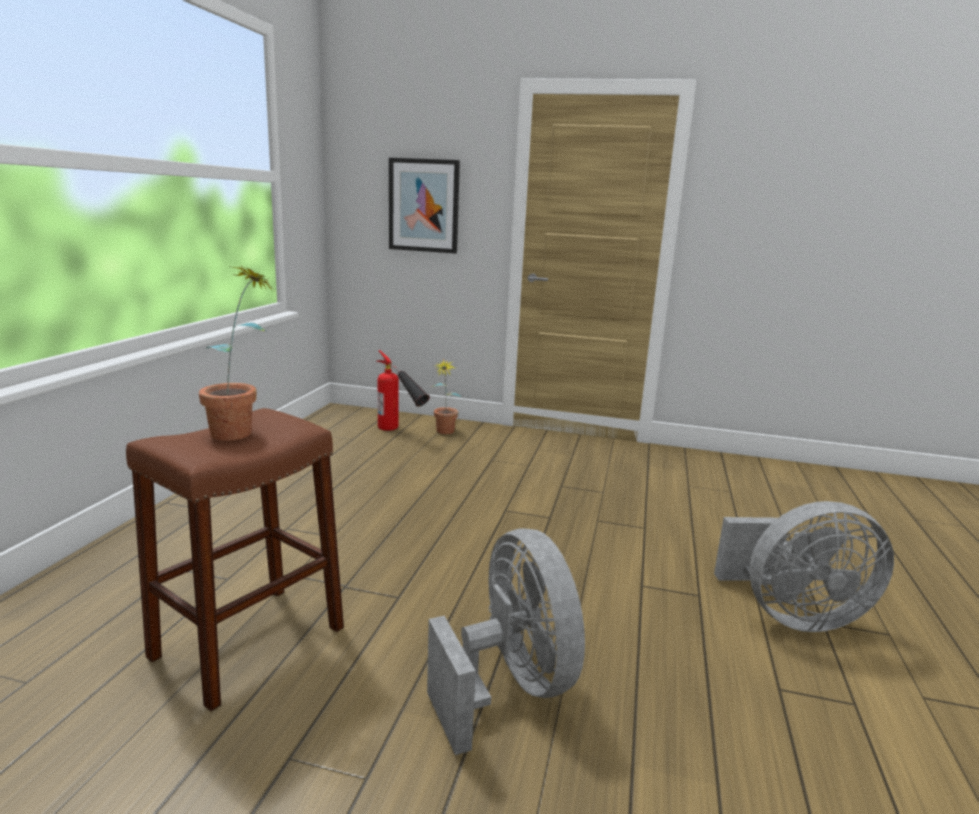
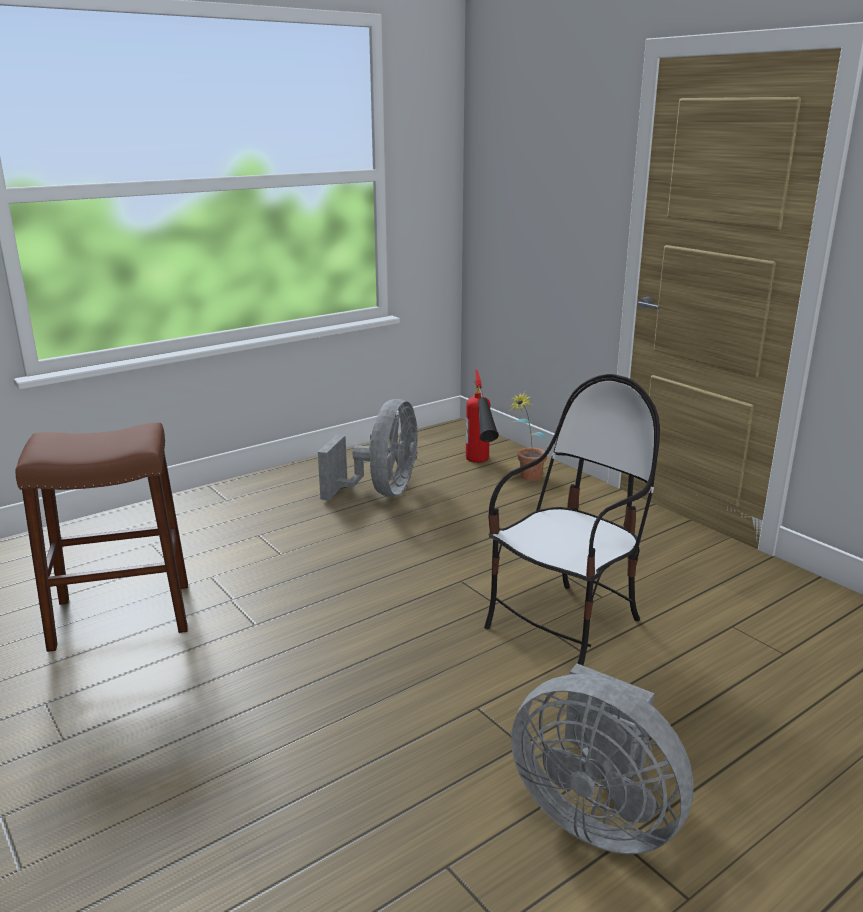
camera: 40 degrees right, 5 degrees up
potted plant [199,264,273,441] -> none
picture [389,158,460,253] -> none
grey fan [427,529,585,755] -> grey fan moved to [318,399,418,500]
none -> chair [484,374,660,665]

